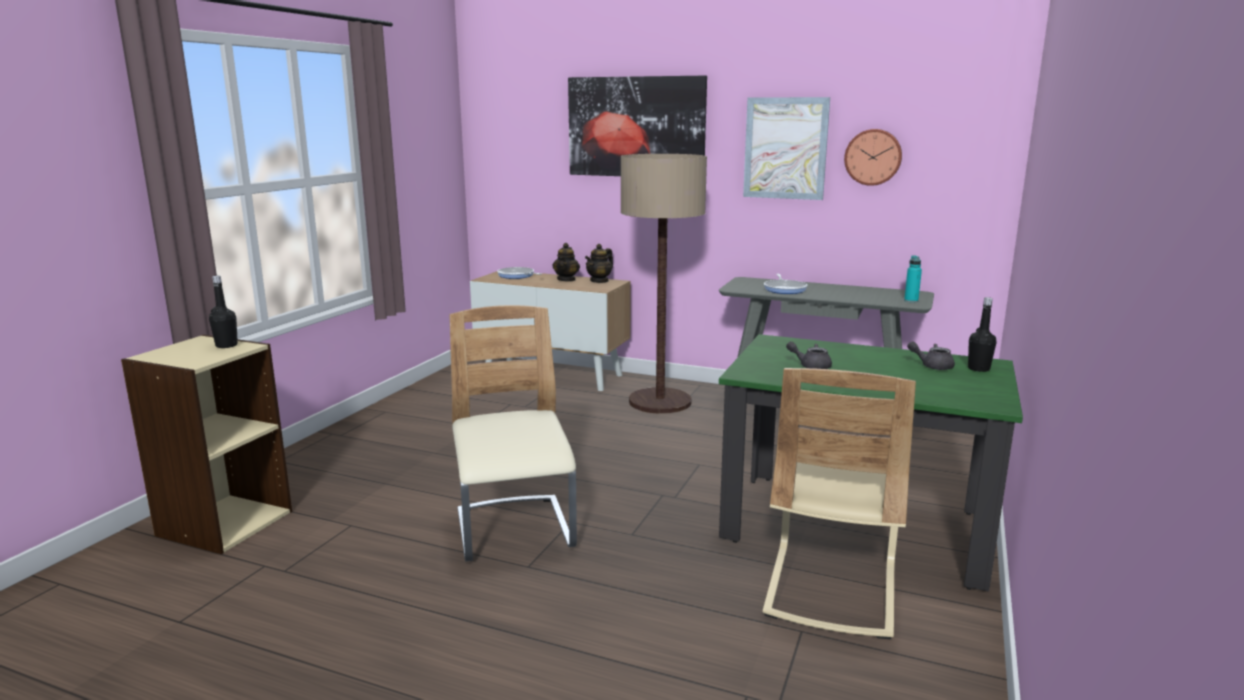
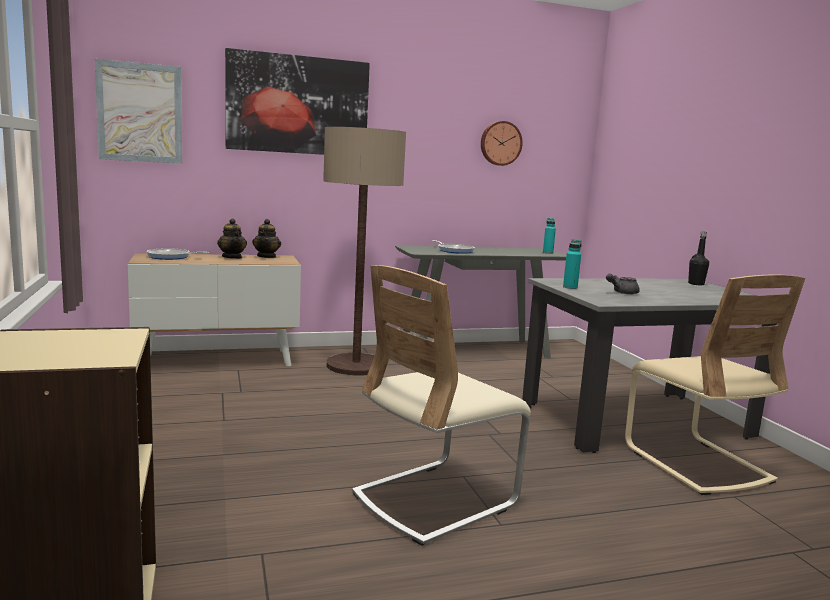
camera: 40 degrees left, 5 degrees down
black bottle [209,276,238,348] -> none
beige chair [449,305,577,562] -> beige chair turned 75 degrees counterclockwise [352,265,531,546]
green dining table [719,334,1023,592] -> grey dining table [522,278,777,453]
picture [743,97,830,200] -> picture moved to [95,59,182,164]
grey teapot [907,341,955,370] -> none
none -> turquoise bottle [563,239,582,289]

